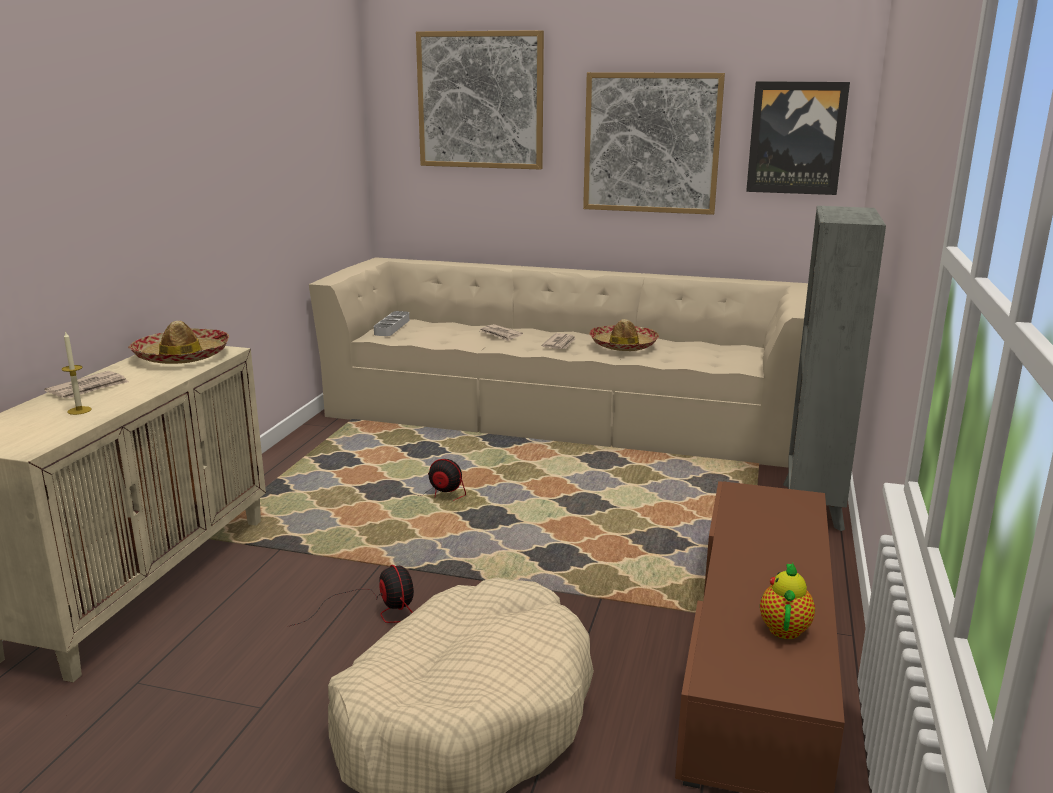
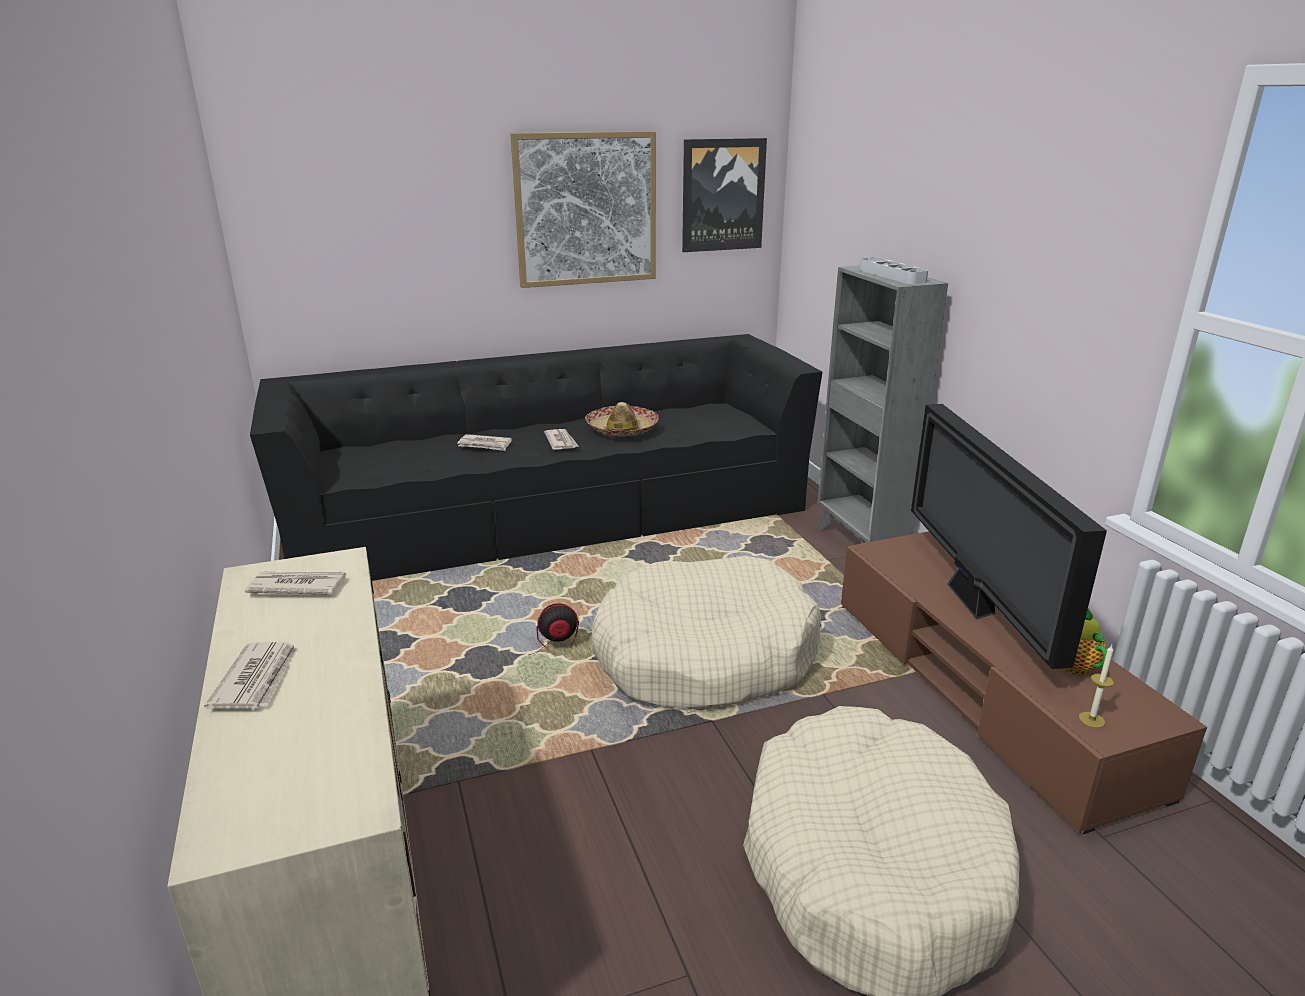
camera: 35 degrees left, 5 degrees up
candle [61,331,92,415] -> candle moved to [1079,645,1114,728]
hat [128,321,229,364] -> newspaper [245,572,346,595]
fan [290,565,414,626] -> none
beige sofa [309,257,808,468] -> black sofa [250,334,823,581]
grey tray [374,311,409,336] -> grey tray moved to [860,257,928,284]
picture [416,30,544,170] -> none
none -> beige dog bed [592,556,822,710]
none -> television [911,404,1107,669]

